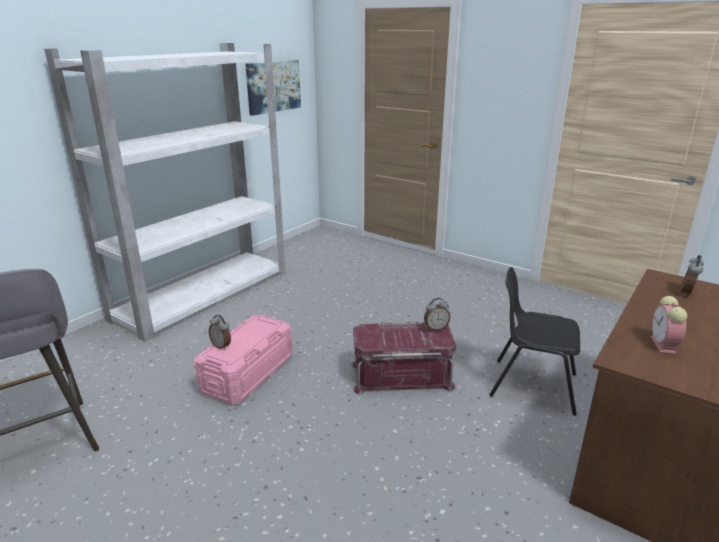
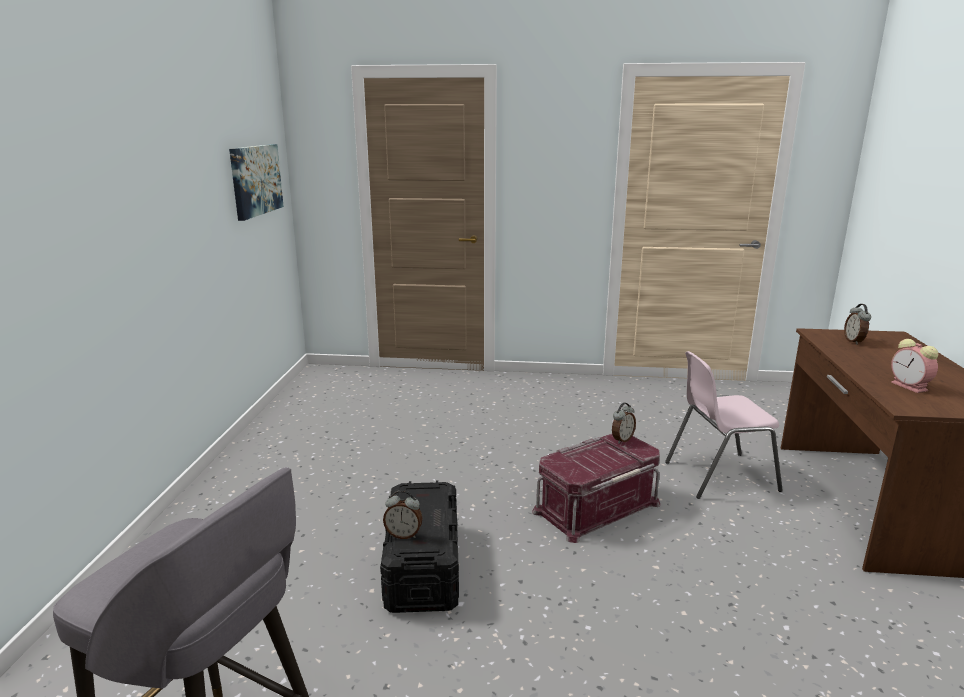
camera: 30 degrees left, 5 degrees down
white bookcase [44,43,286,342] -> none
pink storage box [194,315,292,405] -> black storage box [380,481,459,613]
black chair [489,267,580,416] -> pink chair [665,351,783,499]

